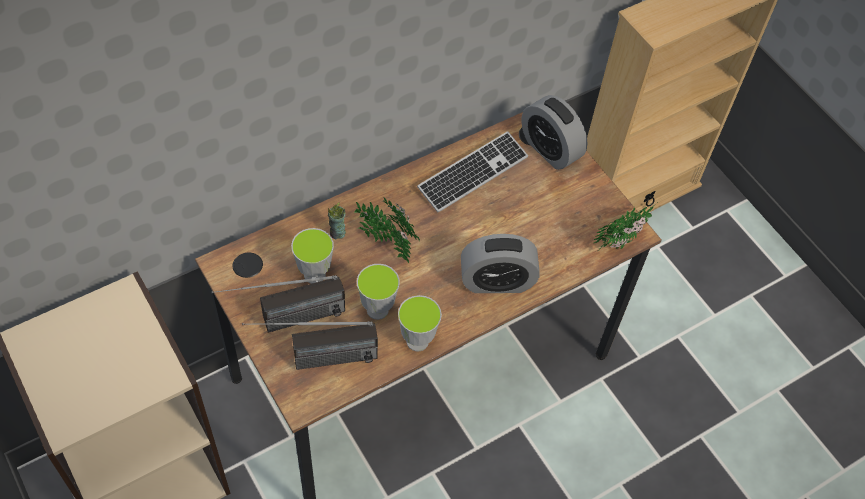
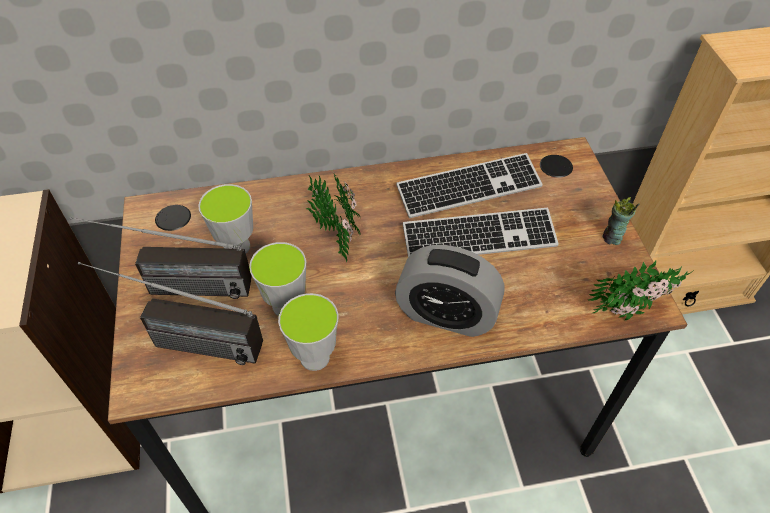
camera: 25 degrees right, 5 degrees down
cup [328,202,346,239] -> cup moved to [603,197,640,245]
alarm clock [521,95,587,170] -> none
none -> keyboard [403,208,559,257]

